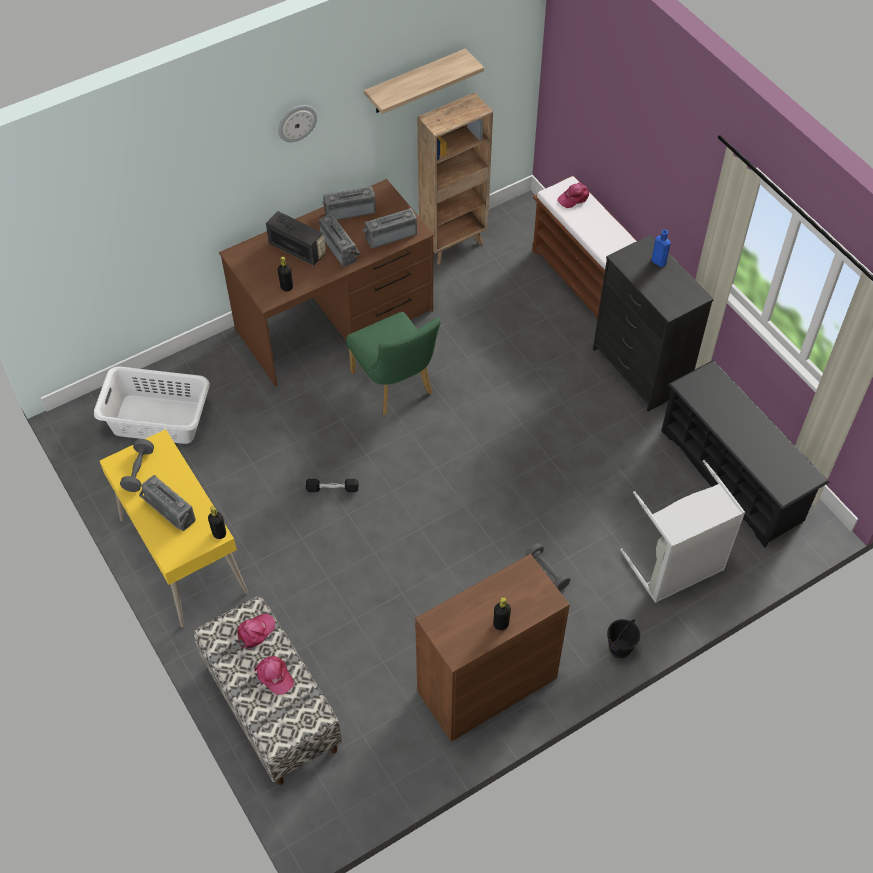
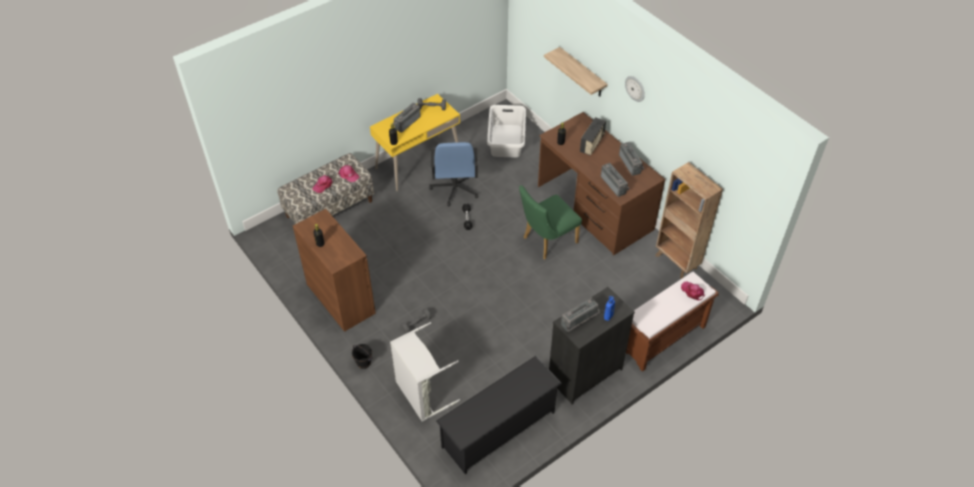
camera: 85 degrees right, 5 degrees down
radio [319,214,361,267] -> radio moved to [561,298,600,332]
shelf [364,49,484,114] -> shelf moved to [544,47,608,96]
none -> blue office chair [429,142,479,206]

